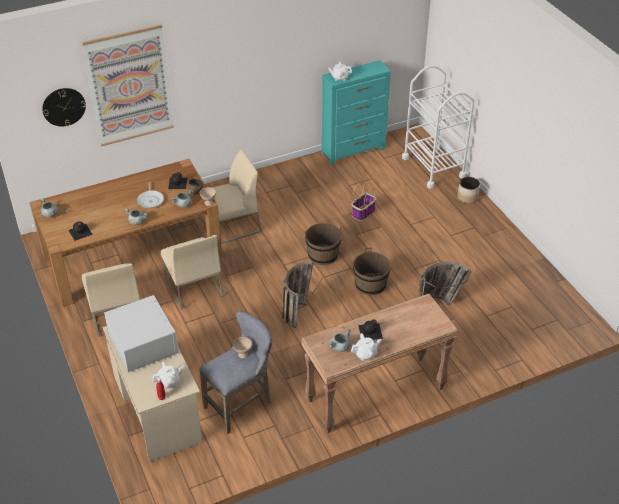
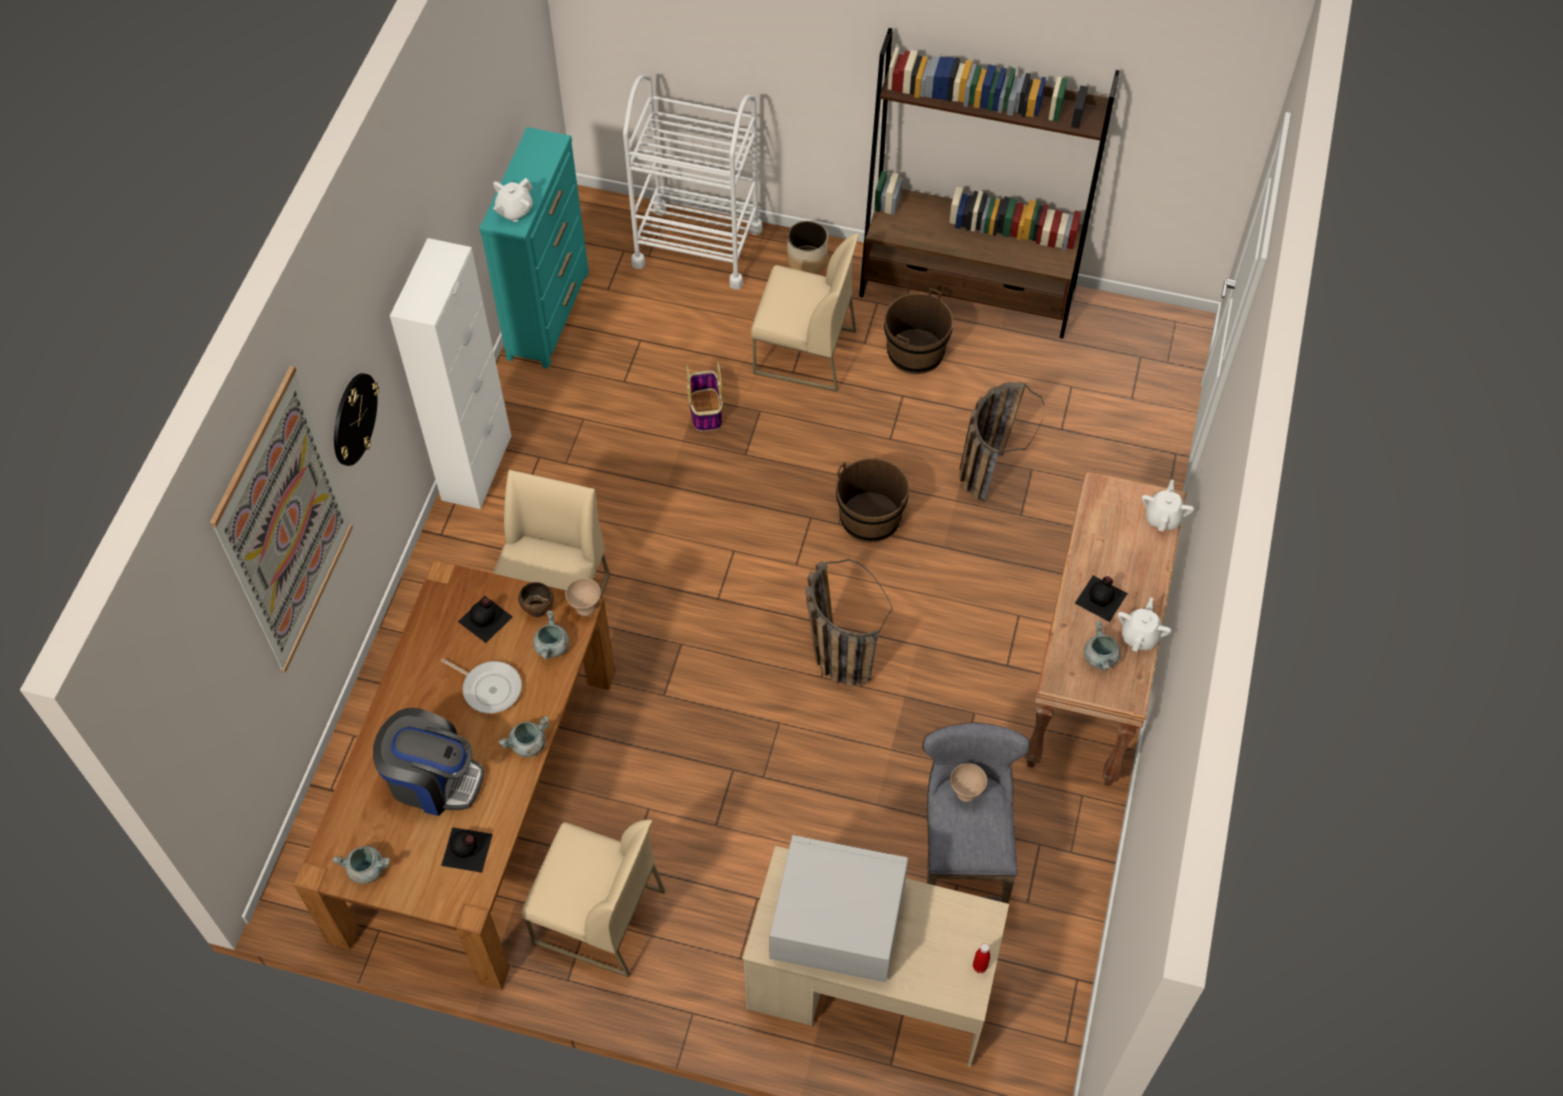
camera: 50 degrees left, 15 degrees up
wall clock [42,88,86,126] -> wall clock moved to [334,373,379,466]
white teapot [152,362,183,389] -> white teapot moved to [1142,480,1194,531]
beige chair [161,235,223,310] -> beige chair moved to [751,234,859,392]
brown bucket [305,223,342,265] -> brown bucket moved to [884,288,953,374]
none -> coffee machine [373,708,484,816]
none -> white cabinet [390,238,512,509]
none -> brown bookcase [859,28,1120,339]

